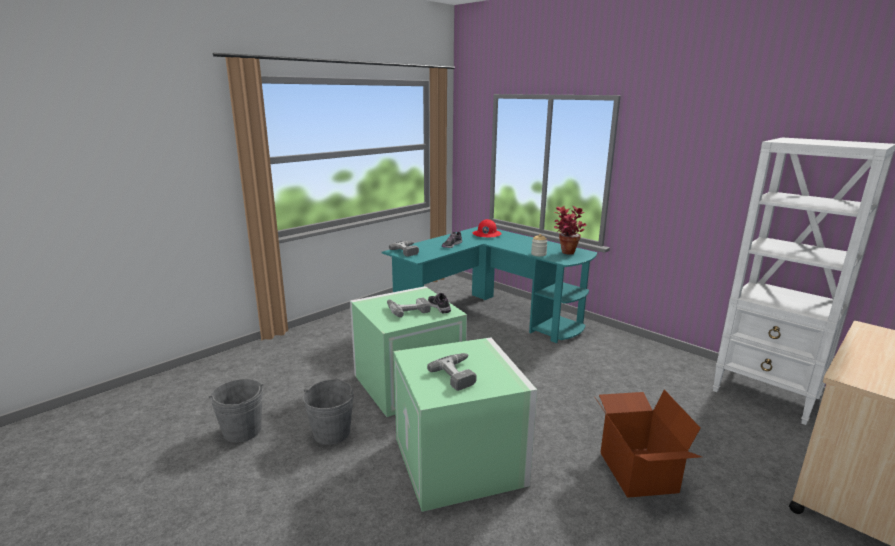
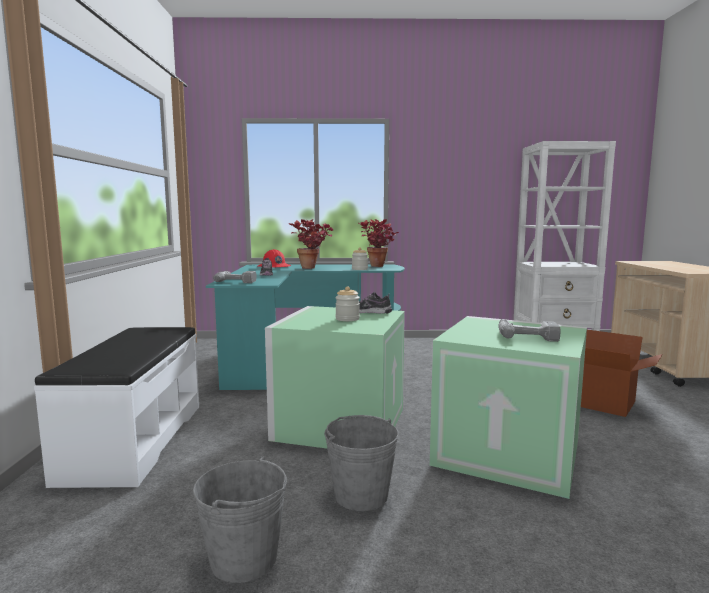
camera: 45 degrees left, 10 degrees down
power drill [387,298,430,317] -> jar [335,286,360,321]
none -> white bench [34,327,199,488]
none -> potted plant [289,219,333,269]

